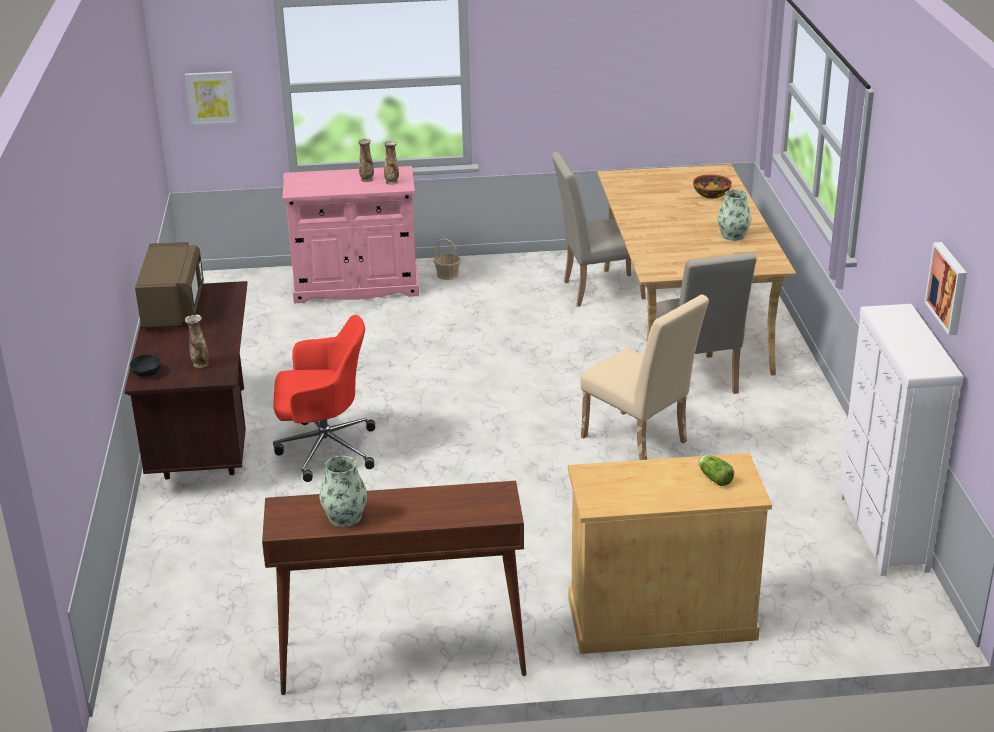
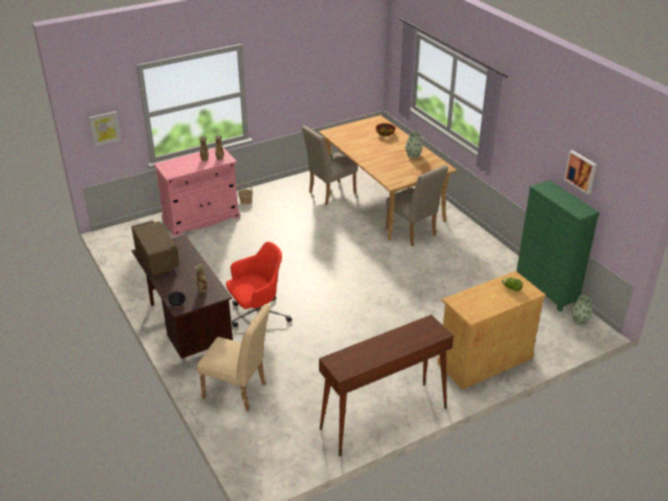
camera: 25 degrees left, 5 degrees up
vase [319,456,367,527] -> vase moved to [571,295,592,325]
beige chair [580,294,709,460] -> beige chair moved to [197,304,271,411]
white dresser [839,304,963,576] -> green dresser [516,180,599,312]

